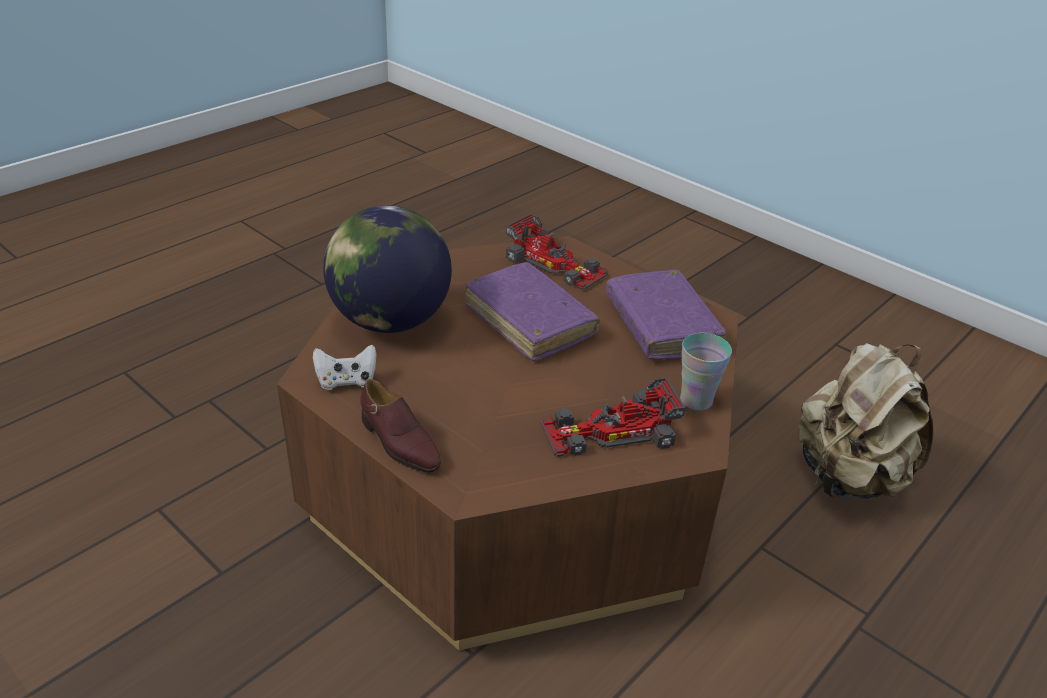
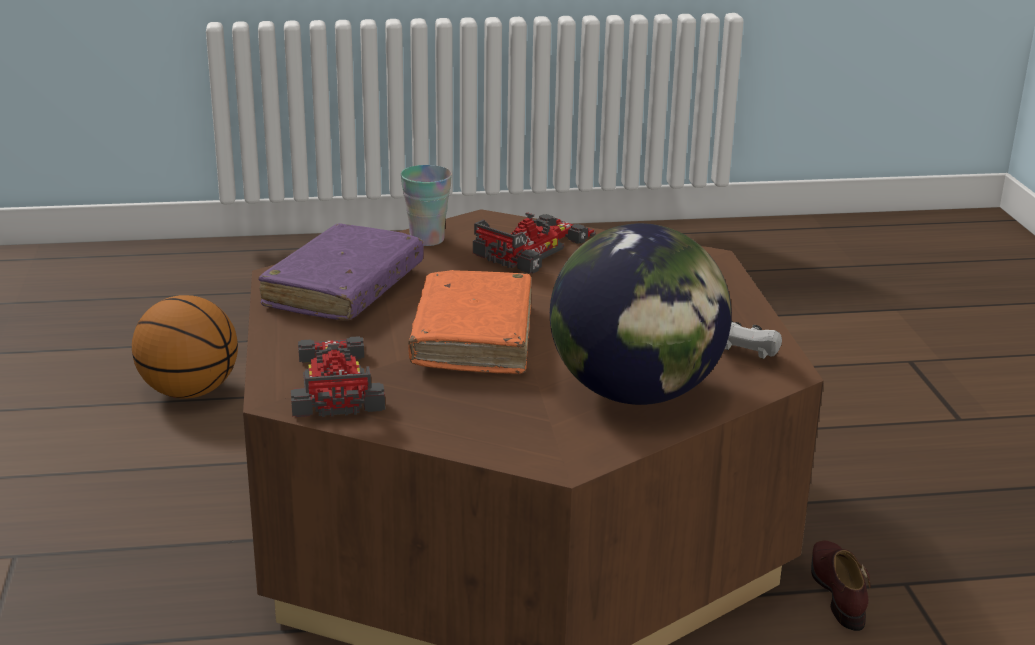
camera: 140 degrees left, 10 degrees down
brown shoe [361,379,441,473] -> brown shoe moved to [811,540,871,631]
purple book [465,262,600,362] -> orange book [408,270,532,374]
toy car [541,377,686,457] -> toy car turned 75 degrees counterclockwise [473,212,596,274]
beige backpack [798,343,933,499] -> basketball [132,295,238,399]

